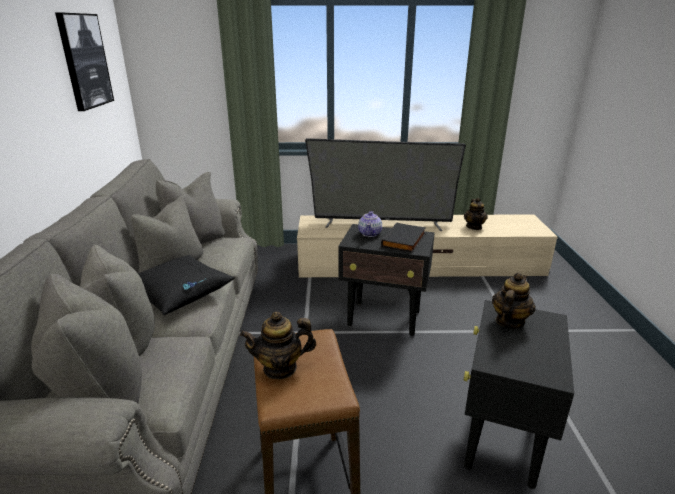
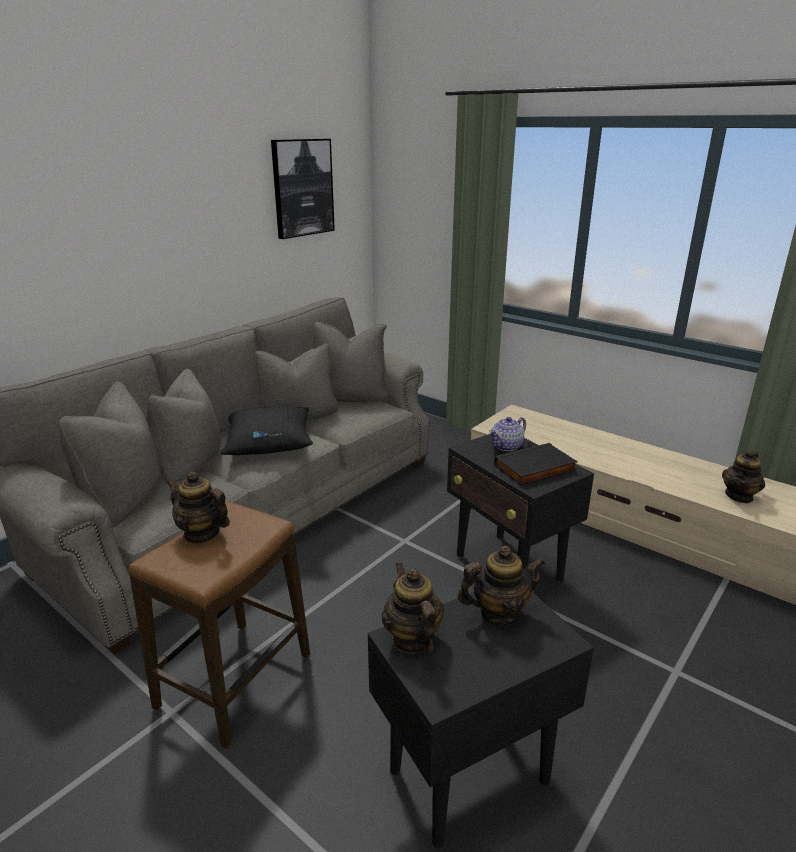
camera: 40 degrees right, 0 degrees up
television [305,138,466,231] -> none
none -> teapot [382,562,444,654]

